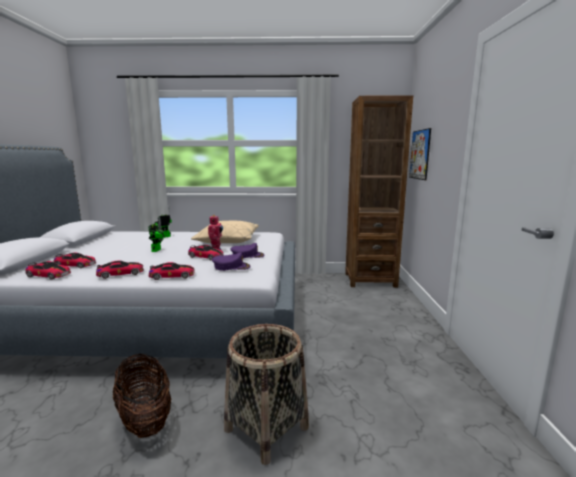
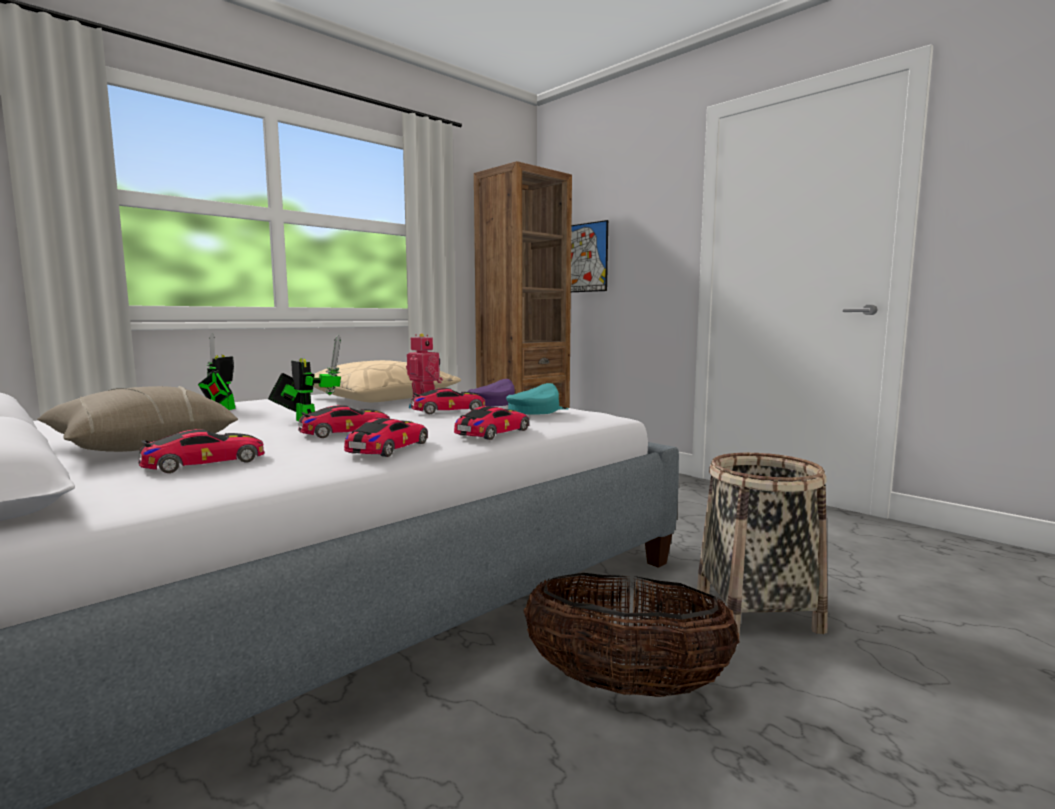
camera: 45 degrees left, 5 degrees down
toy car [25,261,71,280] -> toy car moved to [298,405,390,438]
purple cap [212,253,251,271] -> turquoise cap [506,383,569,415]
none -> beige pillow [37,386,238,452]

